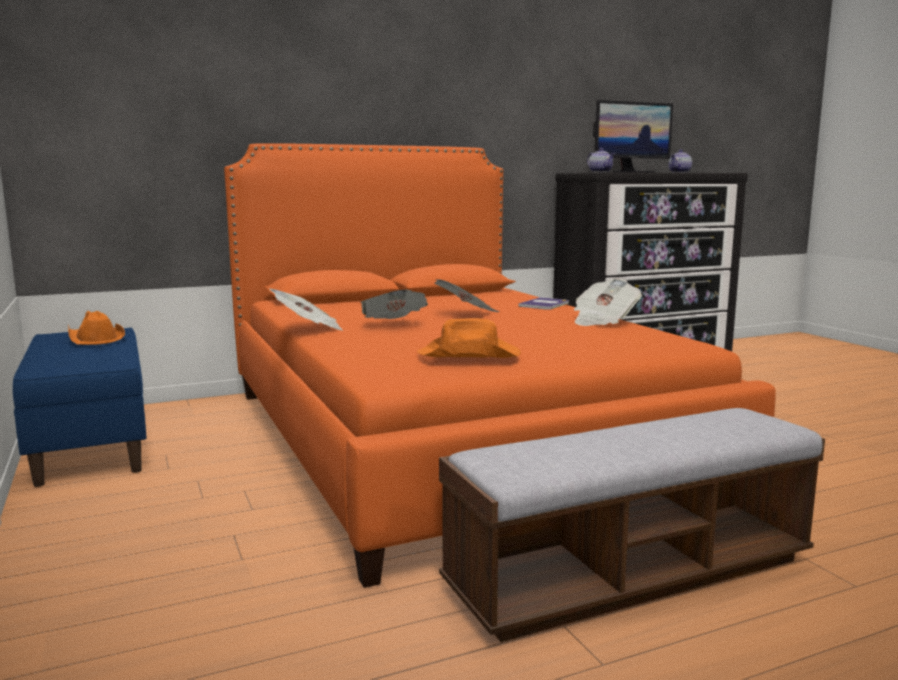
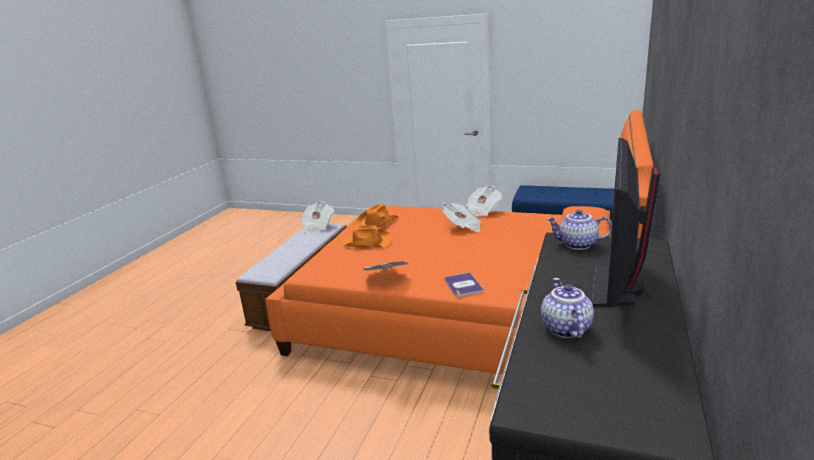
camera: 135 degrees right, 10 degrees up
orange hat [68,311,125,345] -> orange hat moved to [343,225,392,248]
newspaper [435,279,500,312] -> newspaper moved to [301,201,334,233]

